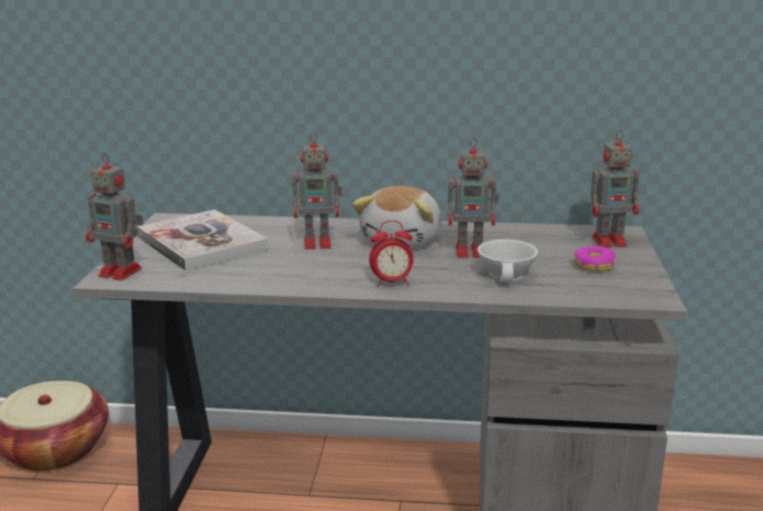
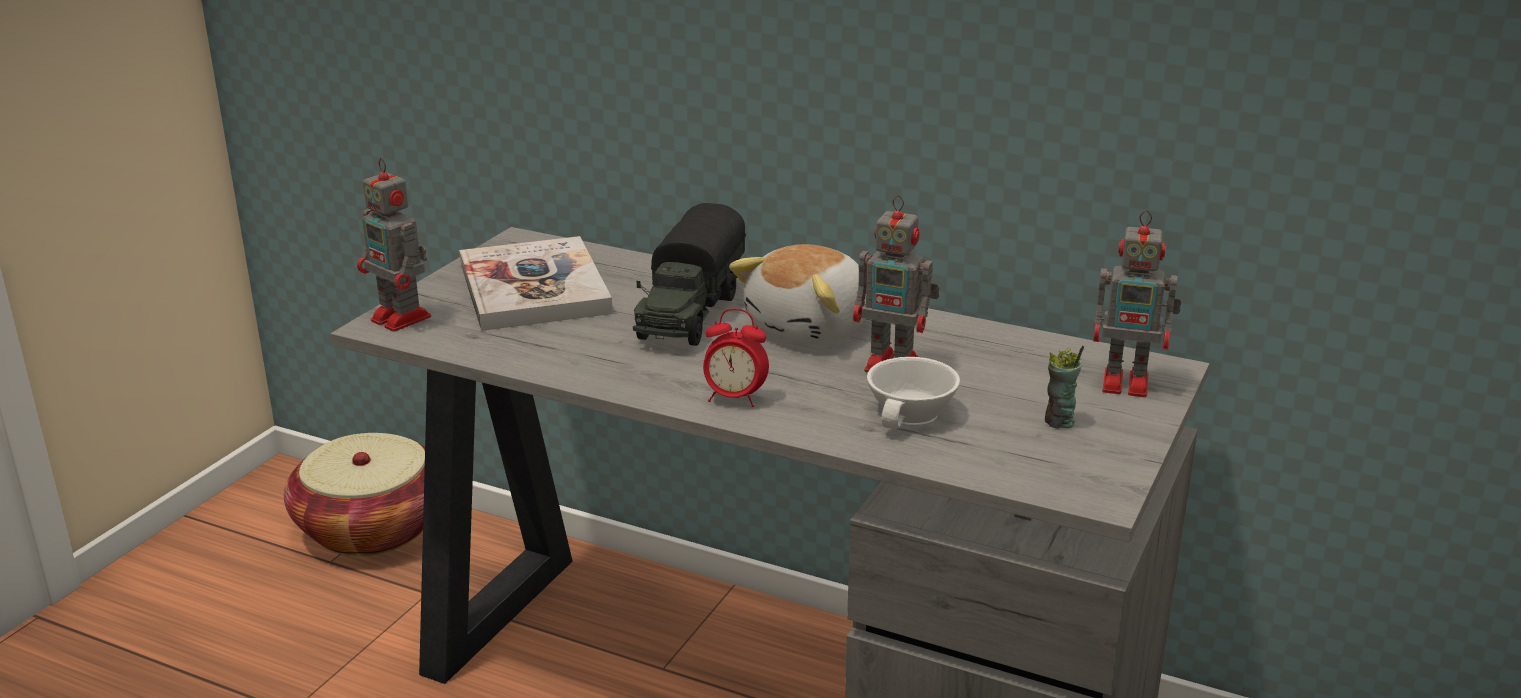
camera: 20 degrees right, 5 degrees up
toy robot [292,132,342,249] -> toy truck [633,203,746,346]
donut [574,246,616,272] -> cup [1045,345,1084,429]

